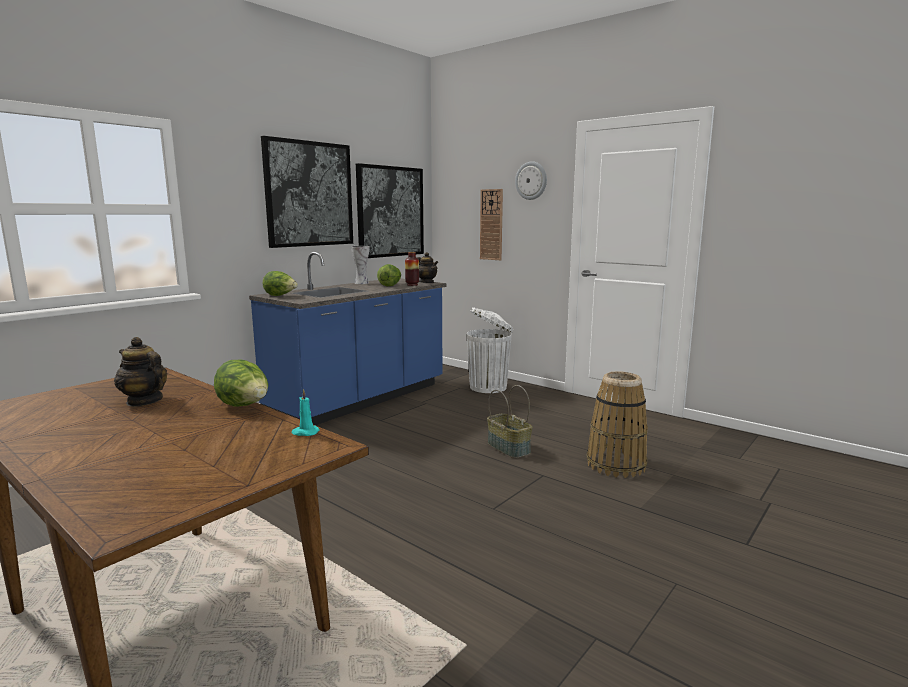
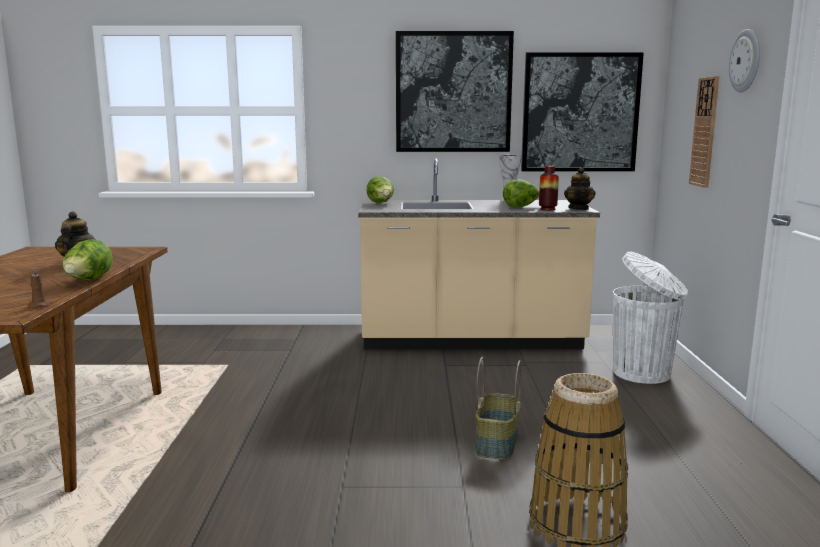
camera: 50 degrees right, 0 degrees up
blue counter [249,252,446,425] -> beige counter [358,158,600,349]
turquoise candle [292,389,320,436] -> brown candle [28,266,51,308]

